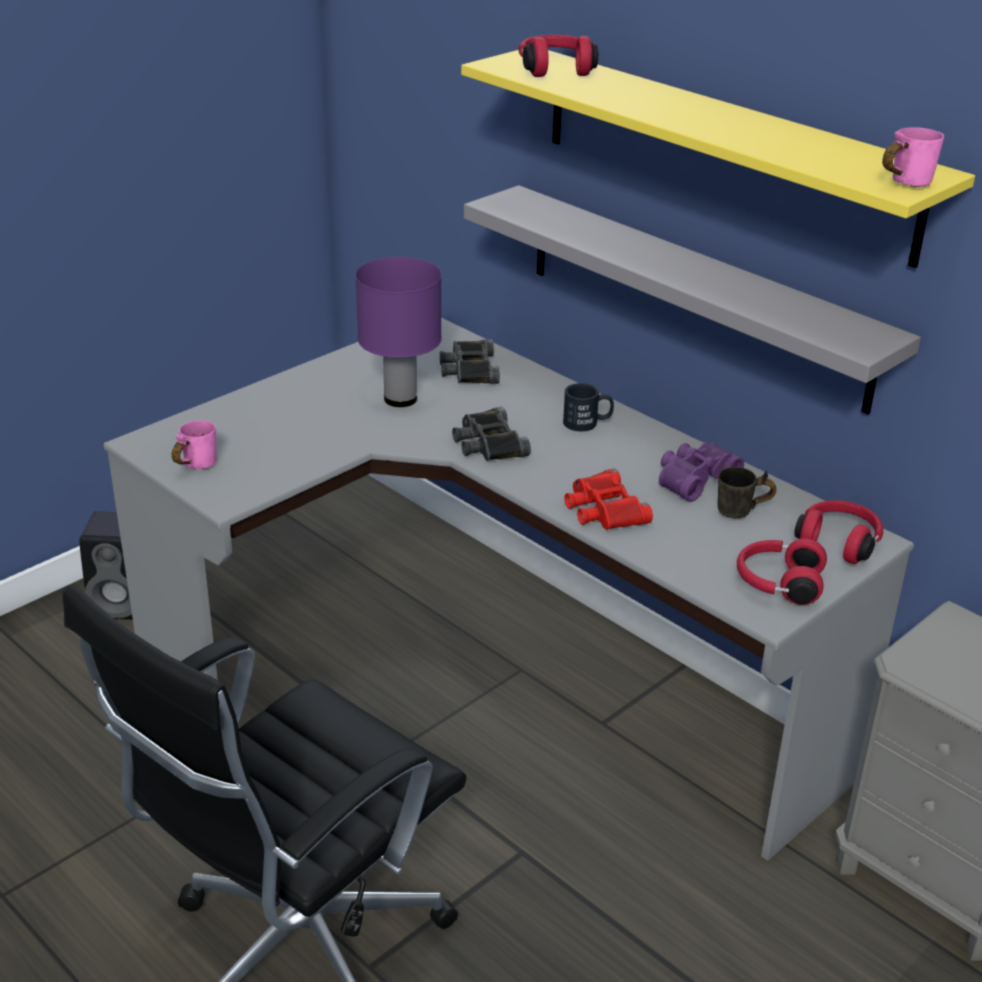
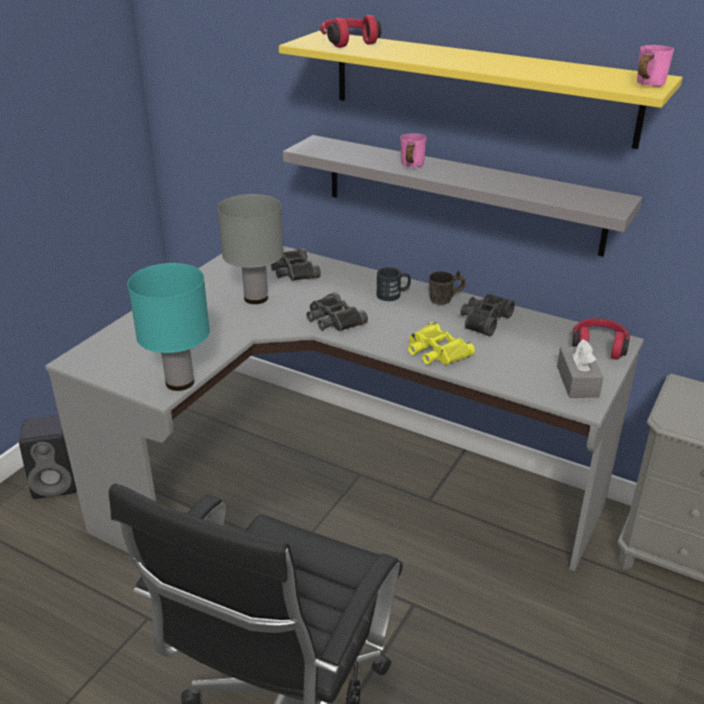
camera: 15 degrees left, 0 degrees up
pink mug [172,420,217,469] -> pink mug moved to [400,133,426,167]
purple table lamp [355,257,442,407] -> grey table lamp [218,194,284,304]
red binoculars [565,468,653,530] -> yellow binoculars [408,322,475,365]
purple binoculars [659,442,744,502] -> black binoculars [460,294,515,336]
grey mug [718,467,776,518] -> grey mug moved to [429,270,466,305]
red headphones [737,538,827,605] -> grey tissue box [557,339,603,398]
none -> turquoise table lamp [128,263,210,391]

